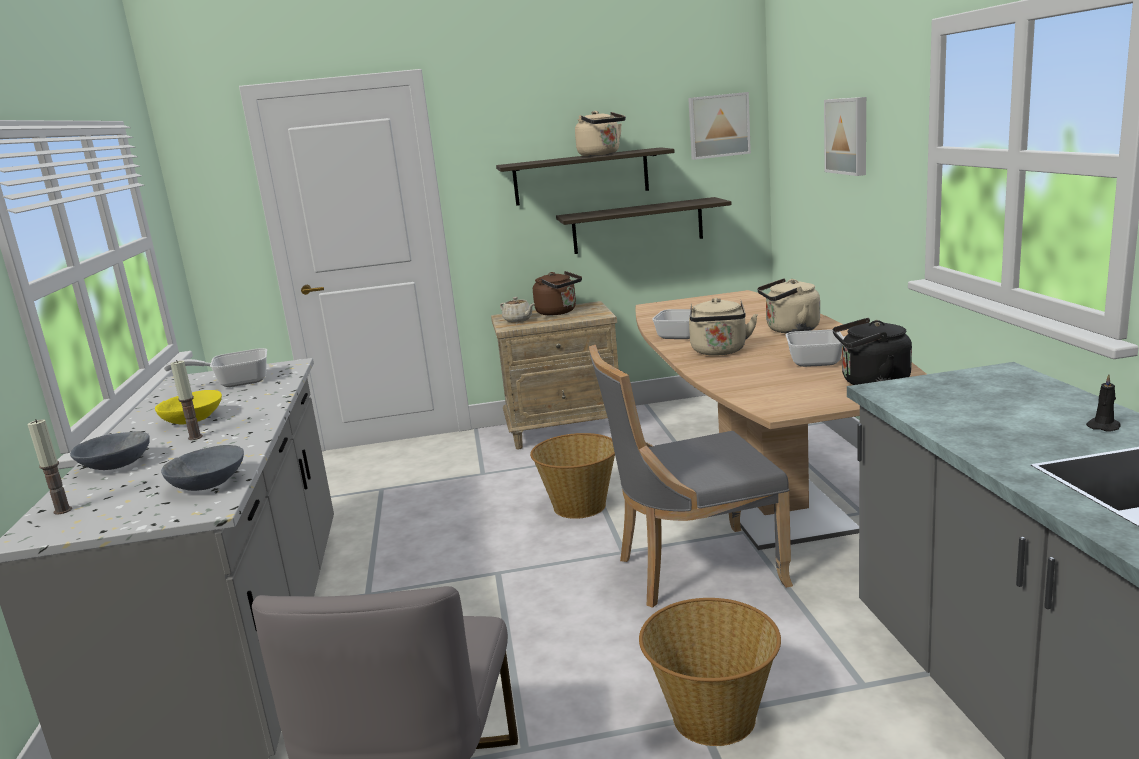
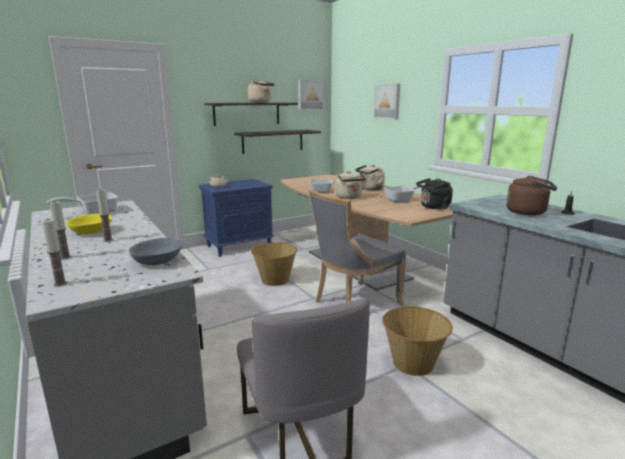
camera: 25 degrees left, 0 degrees up
grey bowl [70,431,150,470] -> candle [50,201,71,260]
beige nightstand [491,301,619,449] -> blue nightstand [199,179,274,256]
brown kettle [533,271,582,315] -> brown kettle moved to [506,176,557,215]

